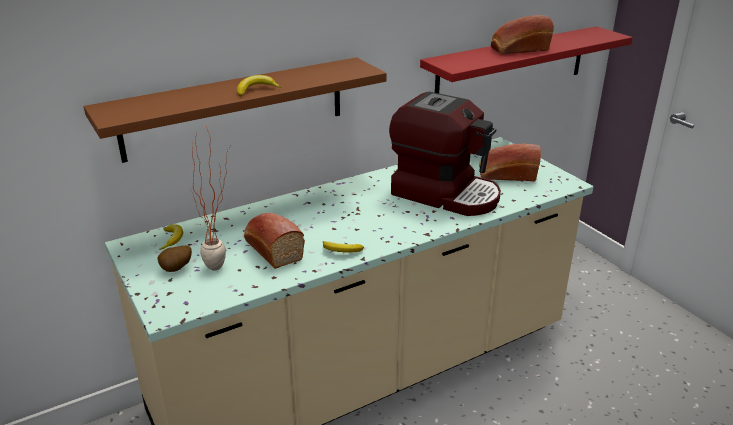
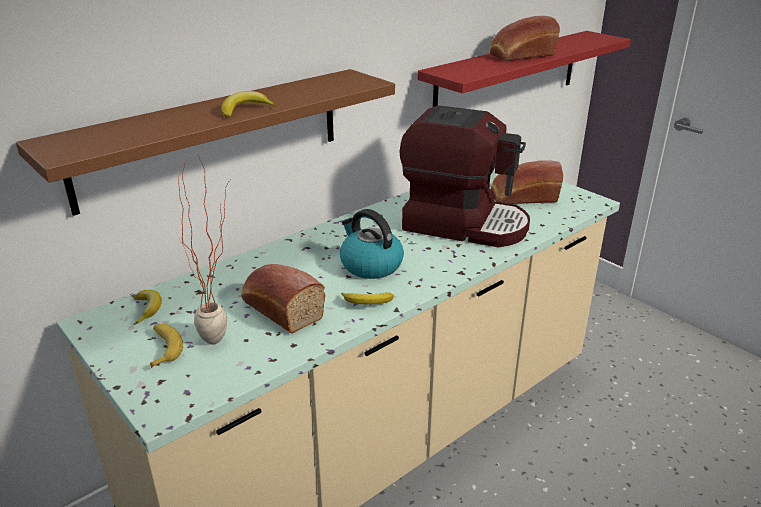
camera: 10 degrees left, 0 degrees up
potato [158,246,192,272] -> banana [150,324,183,368]
none -> kettle [340,209,404,279]

